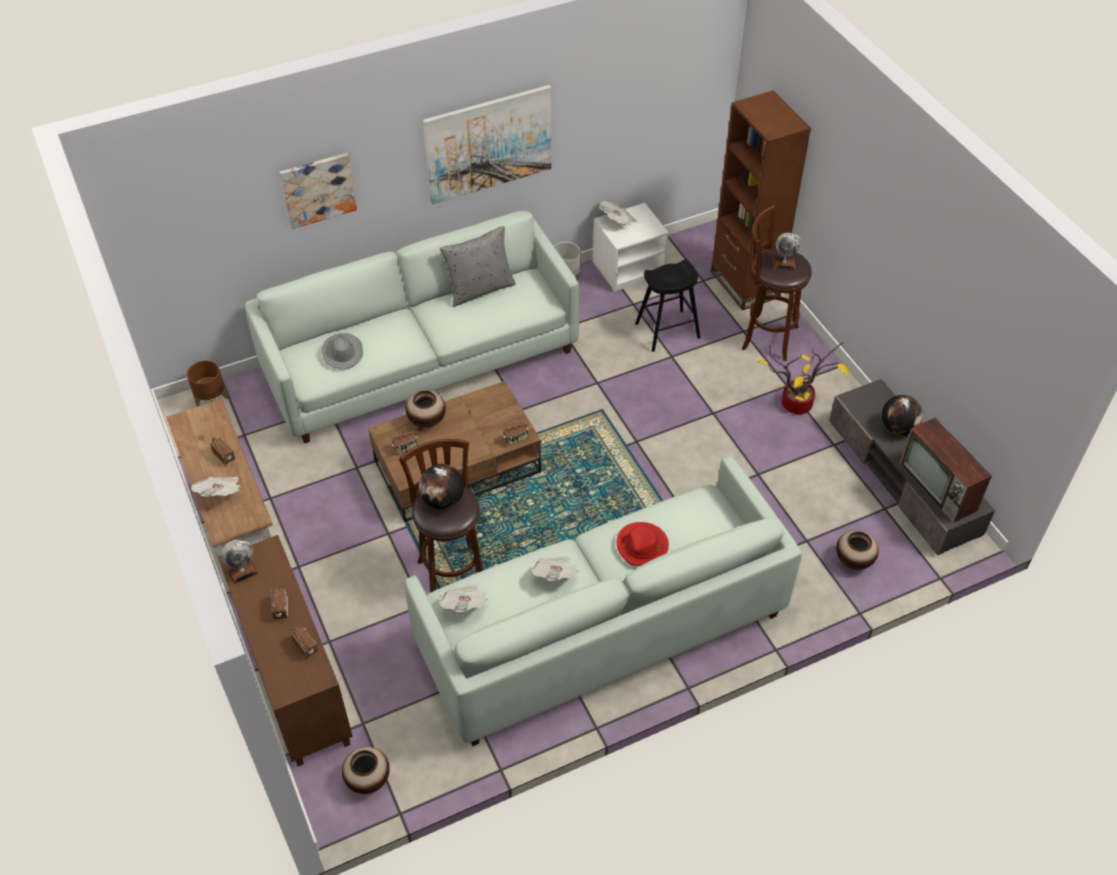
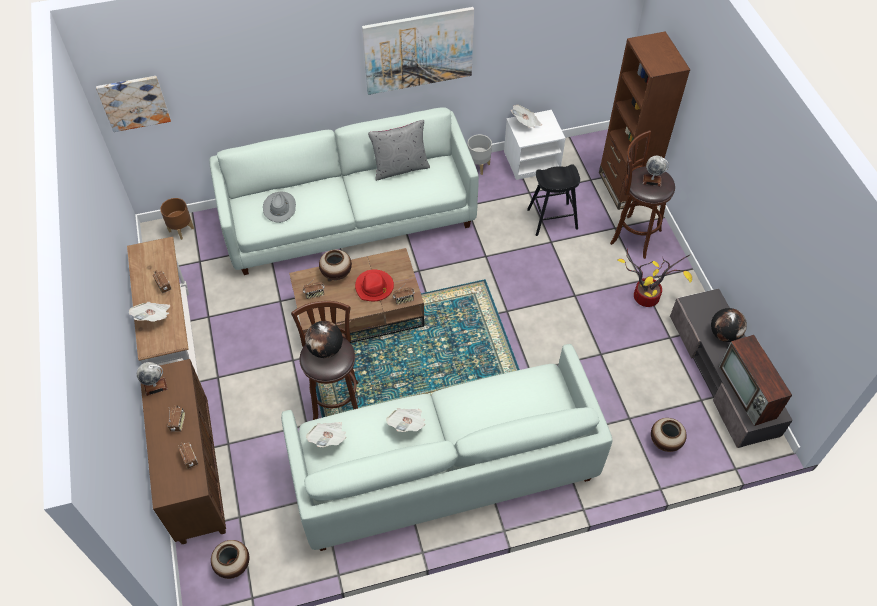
camera: 10 degrees right, 5 degrees up
picture [280,153,357,229] -> picture moved to [96,76,171,132]
red hat [617,522,669,566] -> red hat moved to [355,269,394,301]

